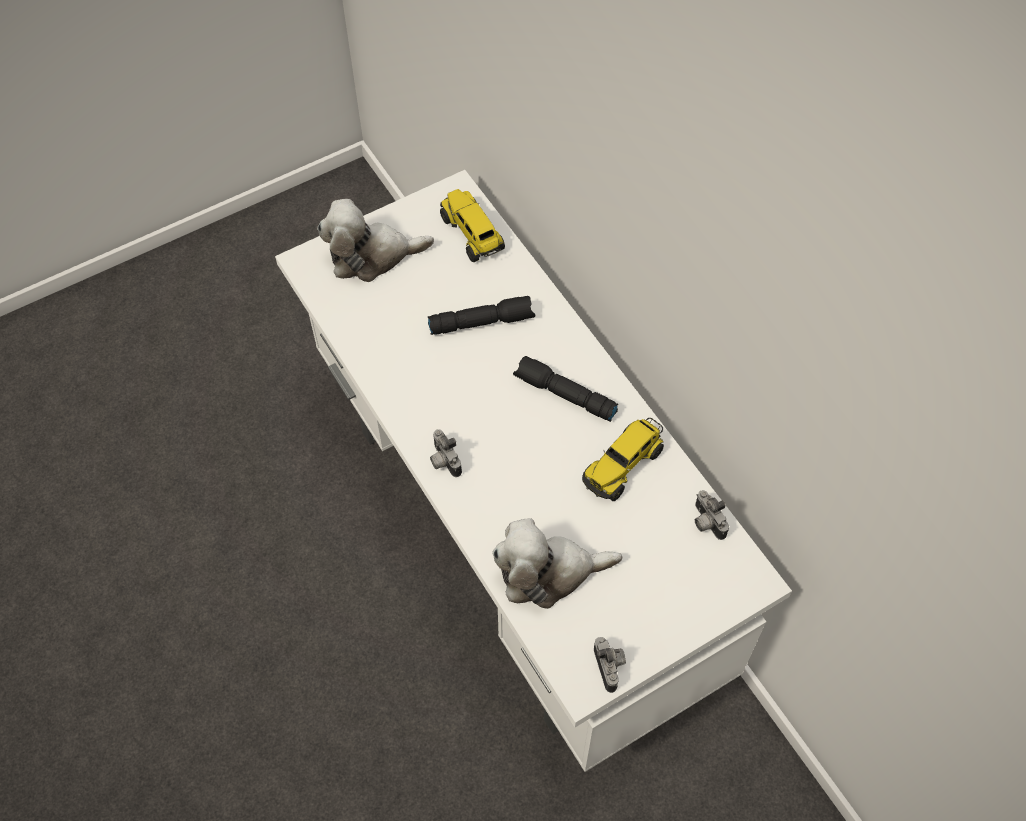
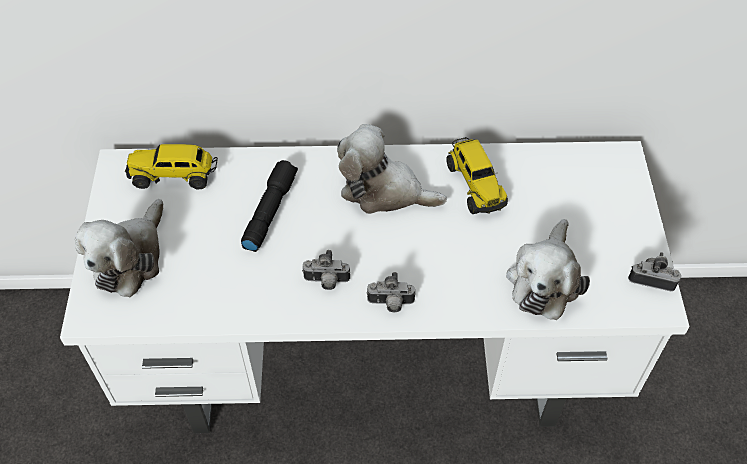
camera: 60 degrees left, 5 degrees down
black flashlight [513,356,618,422] -> plush toy [337,124,447,214]
camera [695,490,729,540] -> camera moved to [302,250,350,290]

